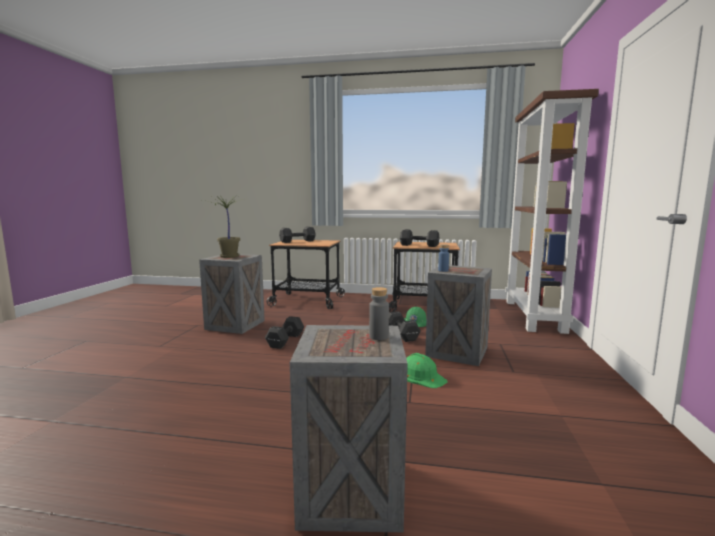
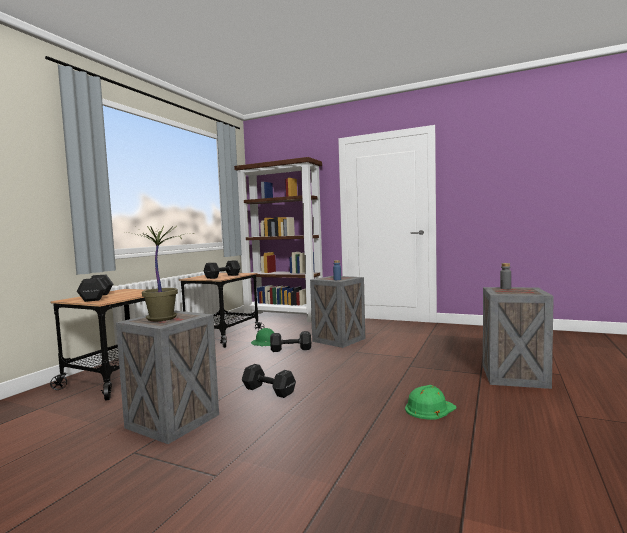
camera: 75 degrees left, 5 degrees down
green hard hat [406,353,448,388] -> green hard hat moved to [405,385,456,420]

